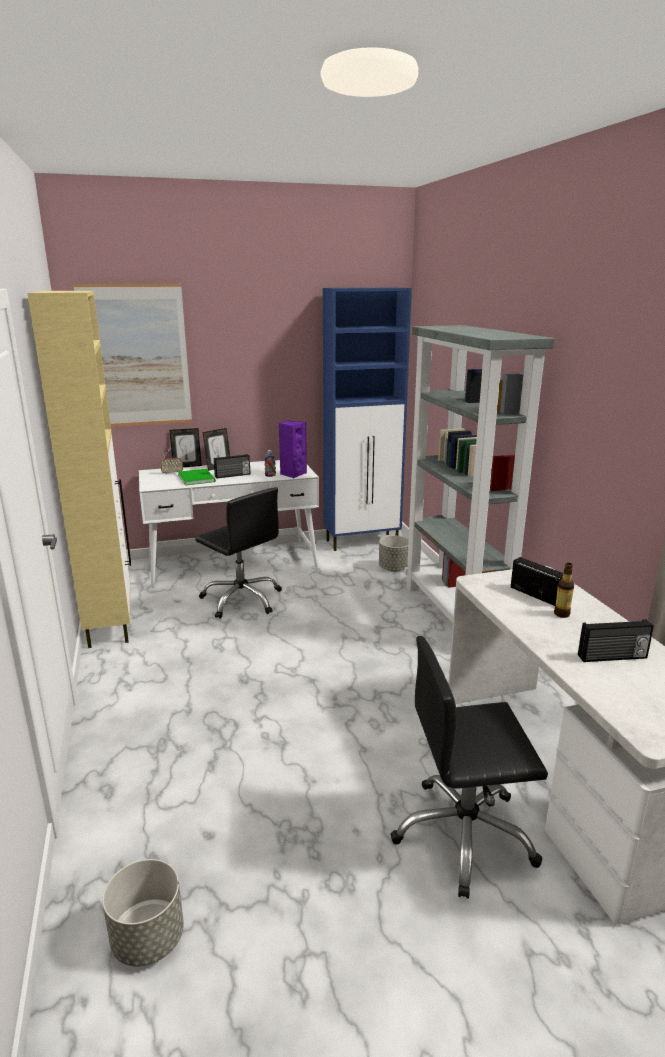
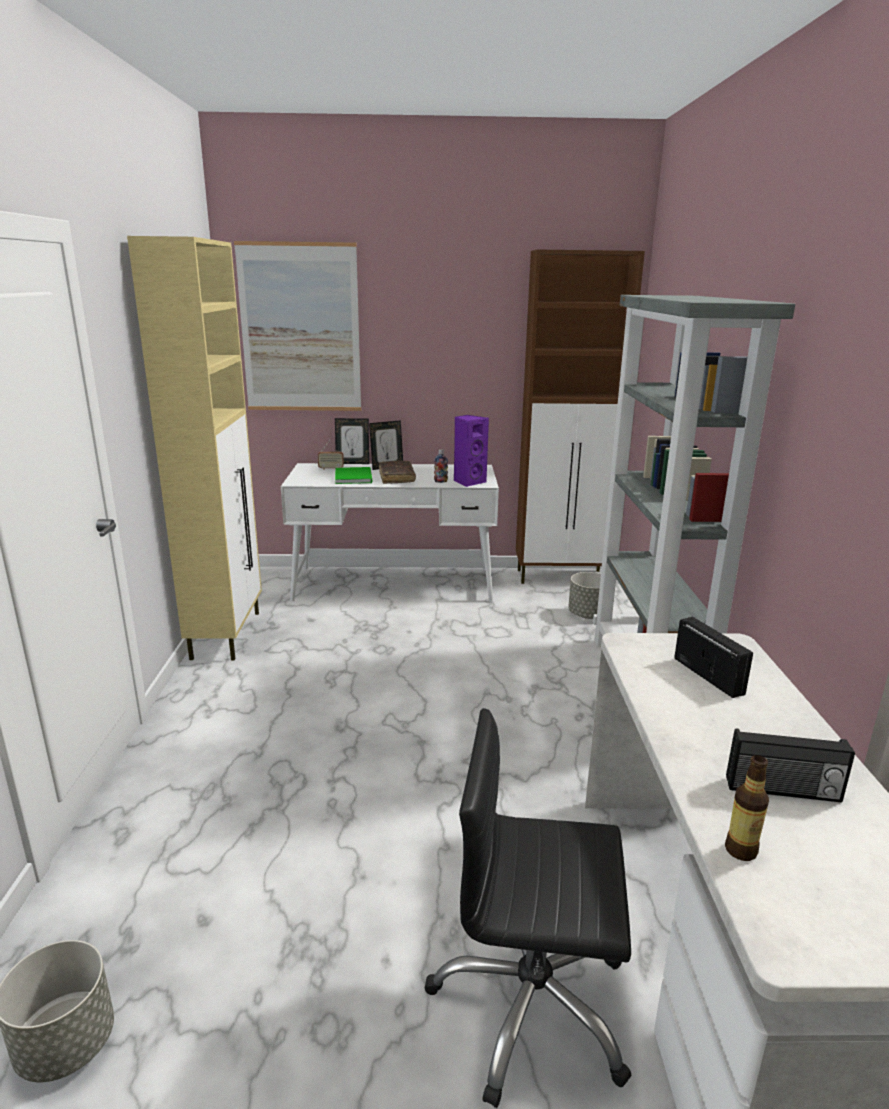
camera: 15 degrees right, 0 degrees up
black office chair [195,487,282,619] -> none
radio [214,454,251,479] -> brown book [379,461,416,484]
blue cabinet [323,288,412,551] -> brown cabinet [516,250,645,584]
bottle [554,563,574,618] -> bottle moved to [725,755,769,861]

